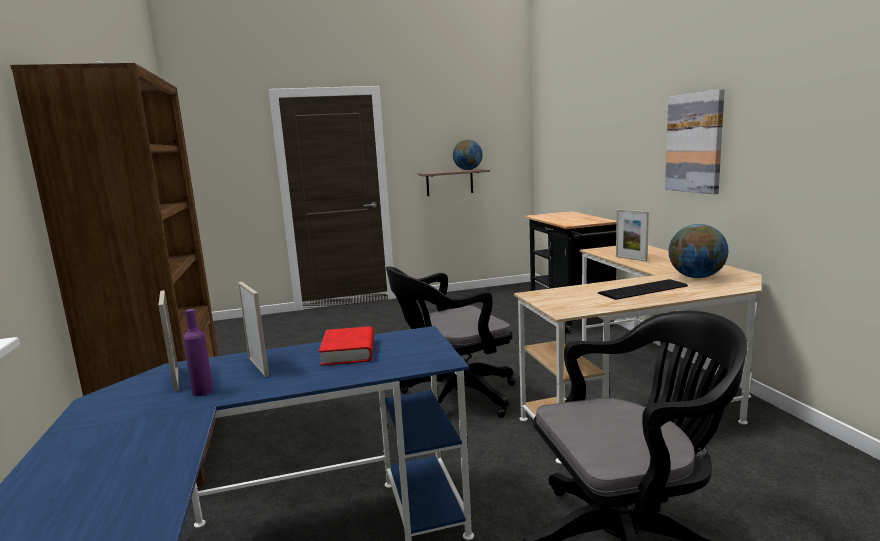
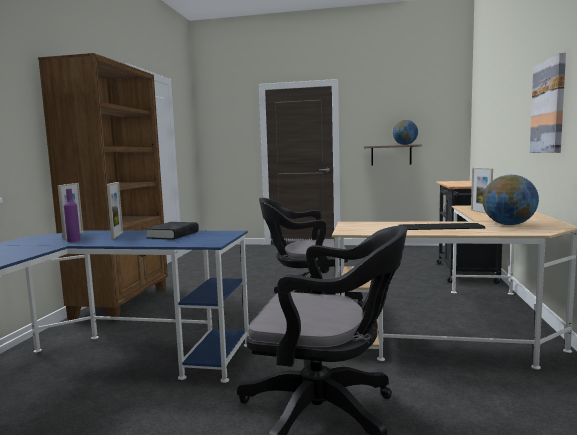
camera: 25 degrees right, 5 degrees down
red book [319,326,374,366] -> black book [145,222,199,240]

